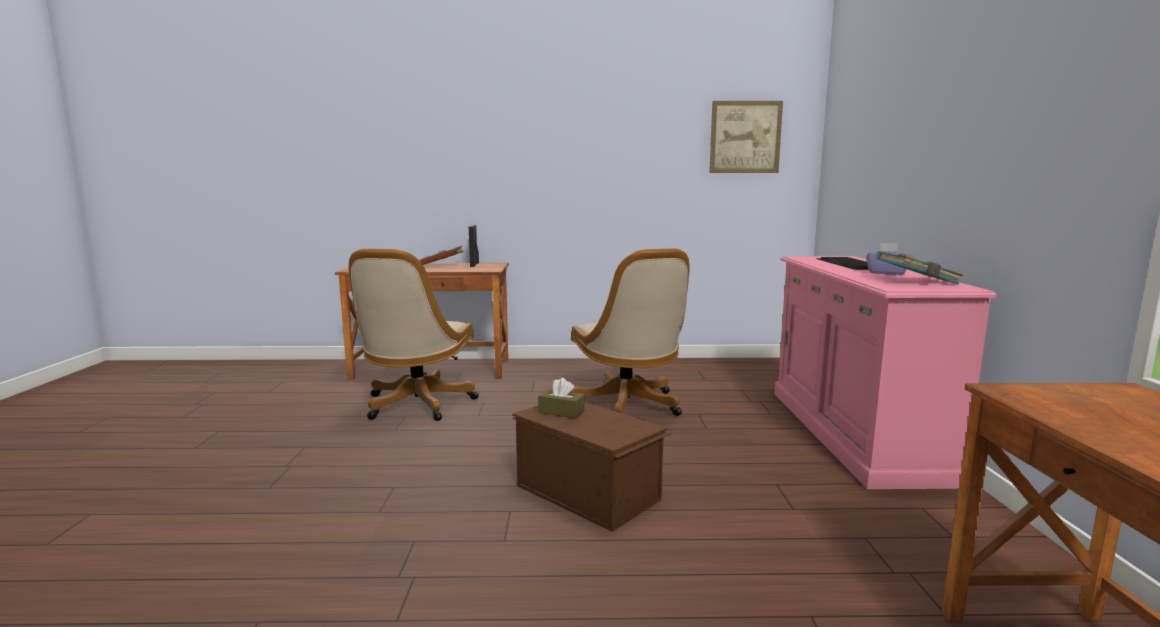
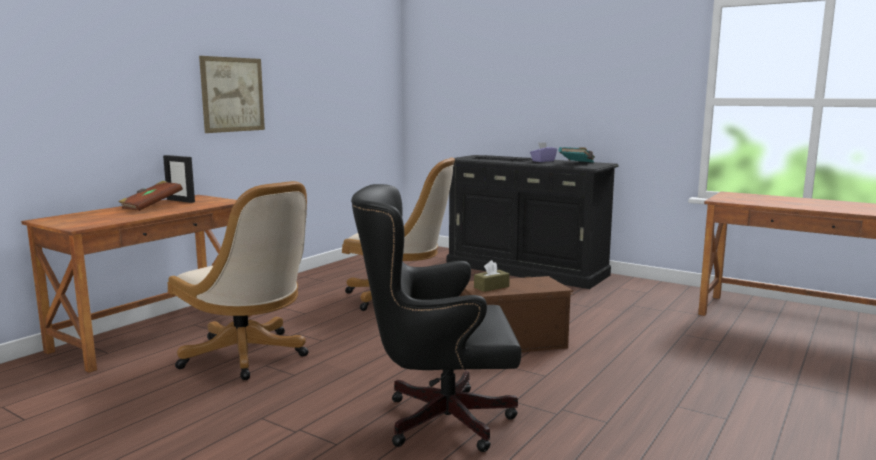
camera: 55 degrees left, 0 degrees up
picture [709,101,783,173] -> picture moved to [199,56,265,133]
pink cabinet [774,256,996,489] -> black cabinet [447,155,619,289]
none -> black office chair [351,184,521,452]

